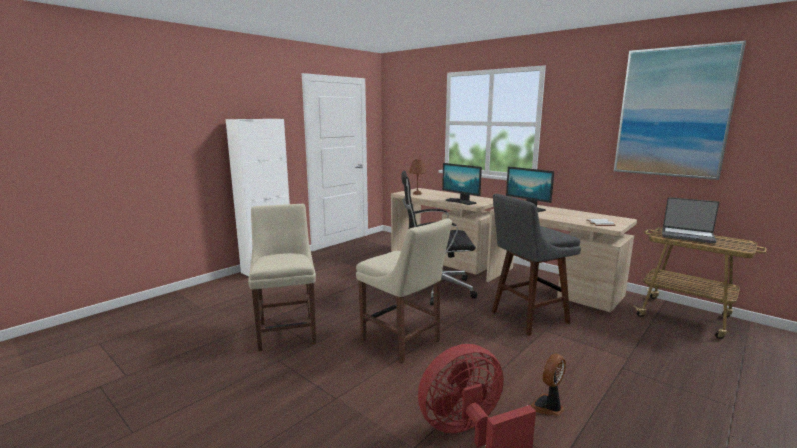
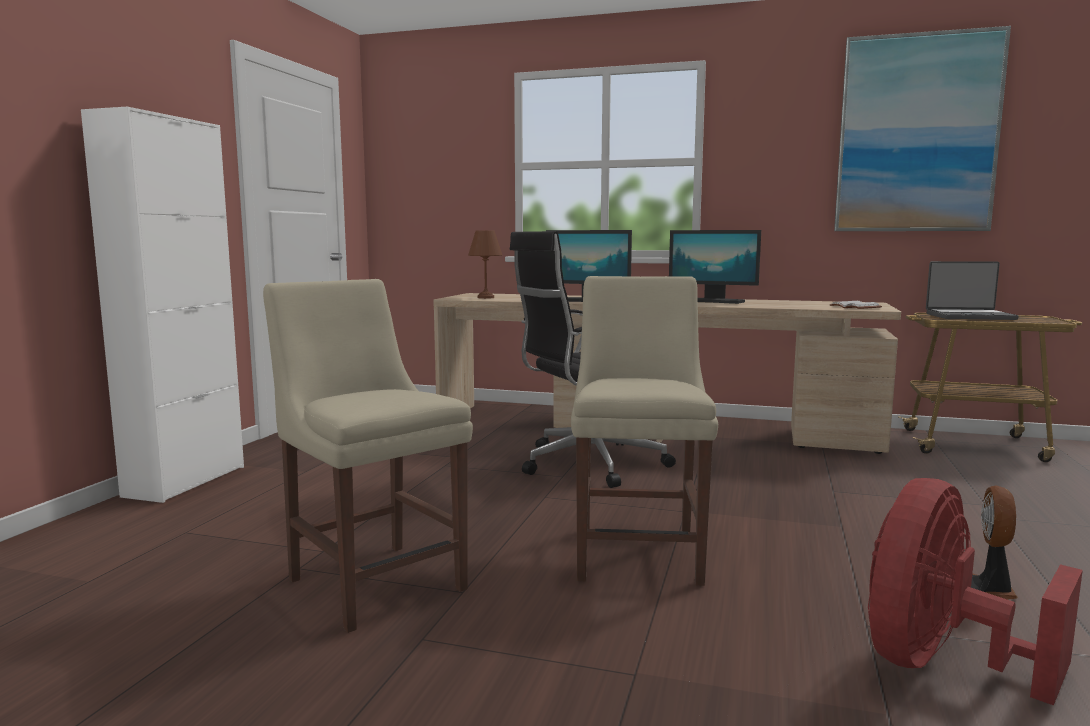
camera: 25 degrees left, 5 degrees down
beige chair [356,218,452,363] -> beige chair turned 105 degrees counterclockwise [571,276,718,586]
grey stool [492,194,581,336] -> none

